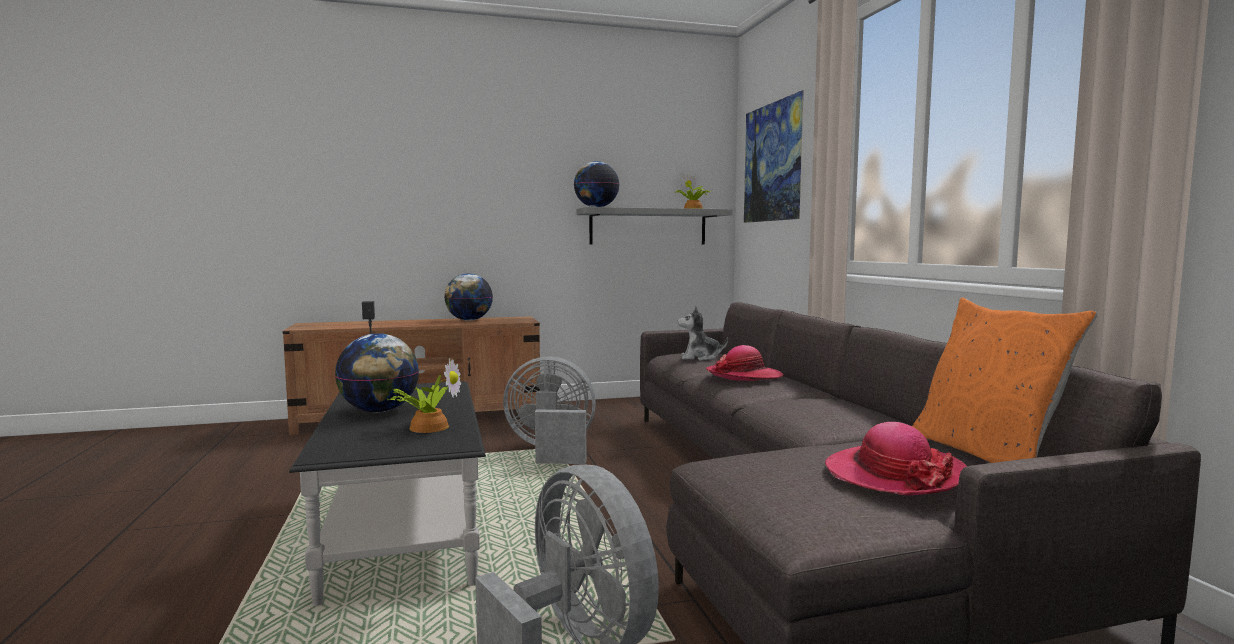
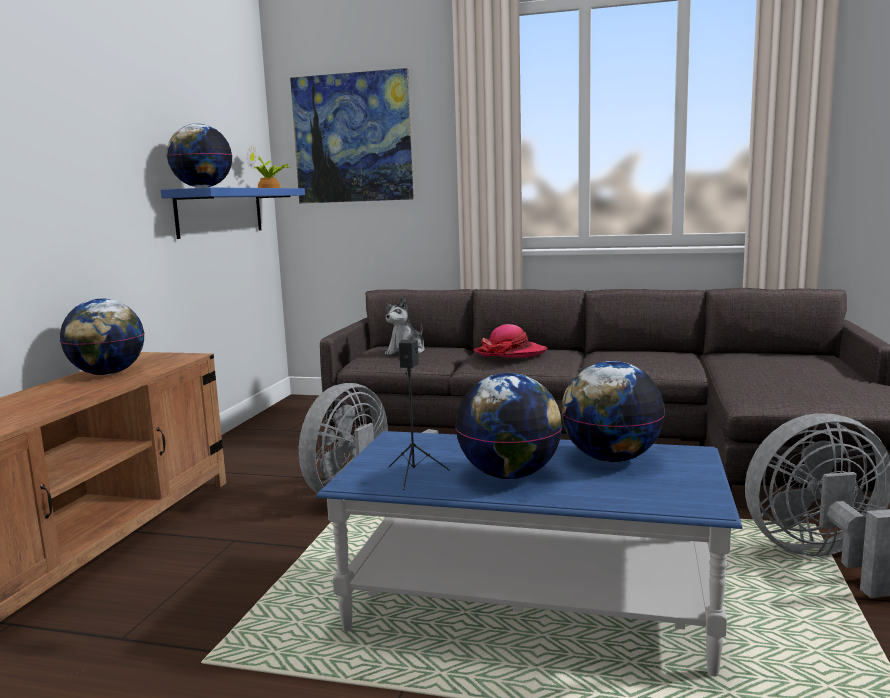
camera: 60 degrees left, 5 degrees up
black coffee table [289,381,486,606] -> blue coffee table [316,431,743,677]
potted plant [387,358,461,433] -> globe [561,361,665,462]
grey shelf [576,207,732,244] -> blue shelf [161,187,305,239]
hat [825,422,967,495] -> none
orange pillow [912,298,1098,463] -> none

